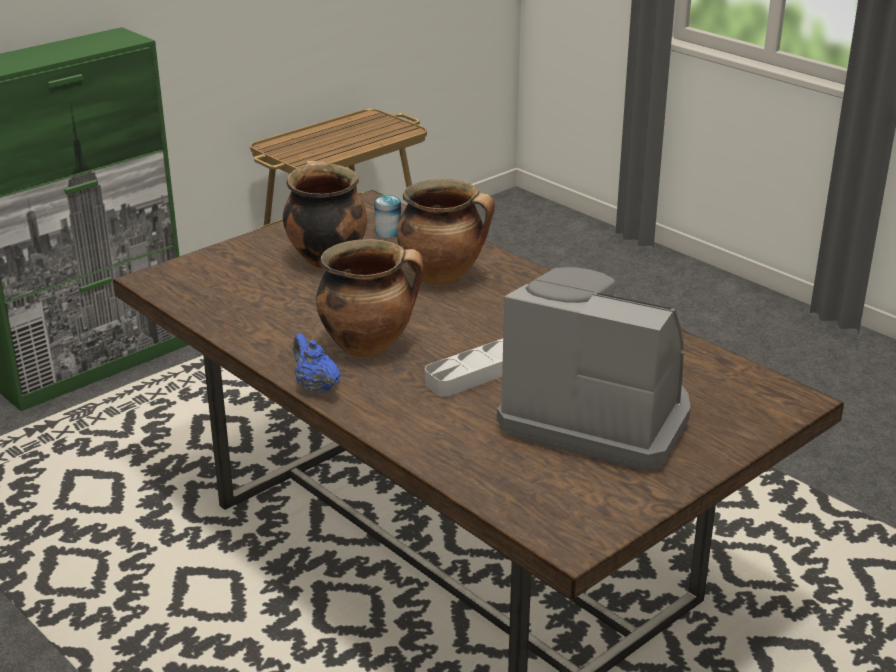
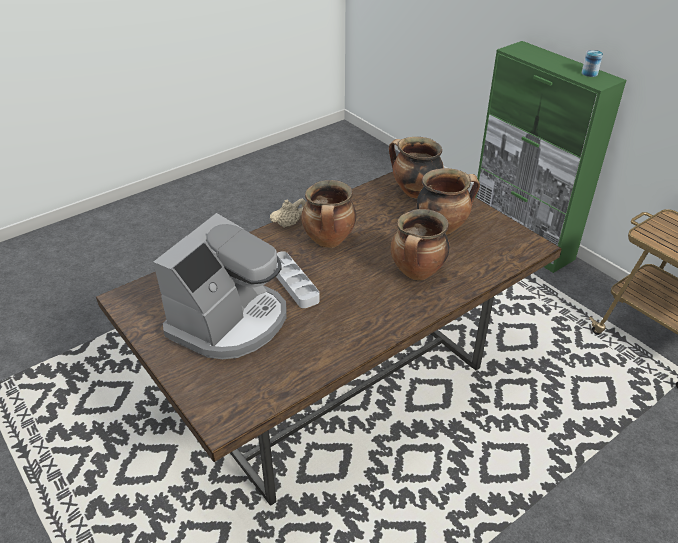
camera: 95 degrees right, 10 degrees up
blue teapot [293,333,341,393] -> beige teapot [270,198,306,228]
can [374,195,401,238] -> can moved to [582,50,603,77]
none -> cooking pot [389,137,444,198]

